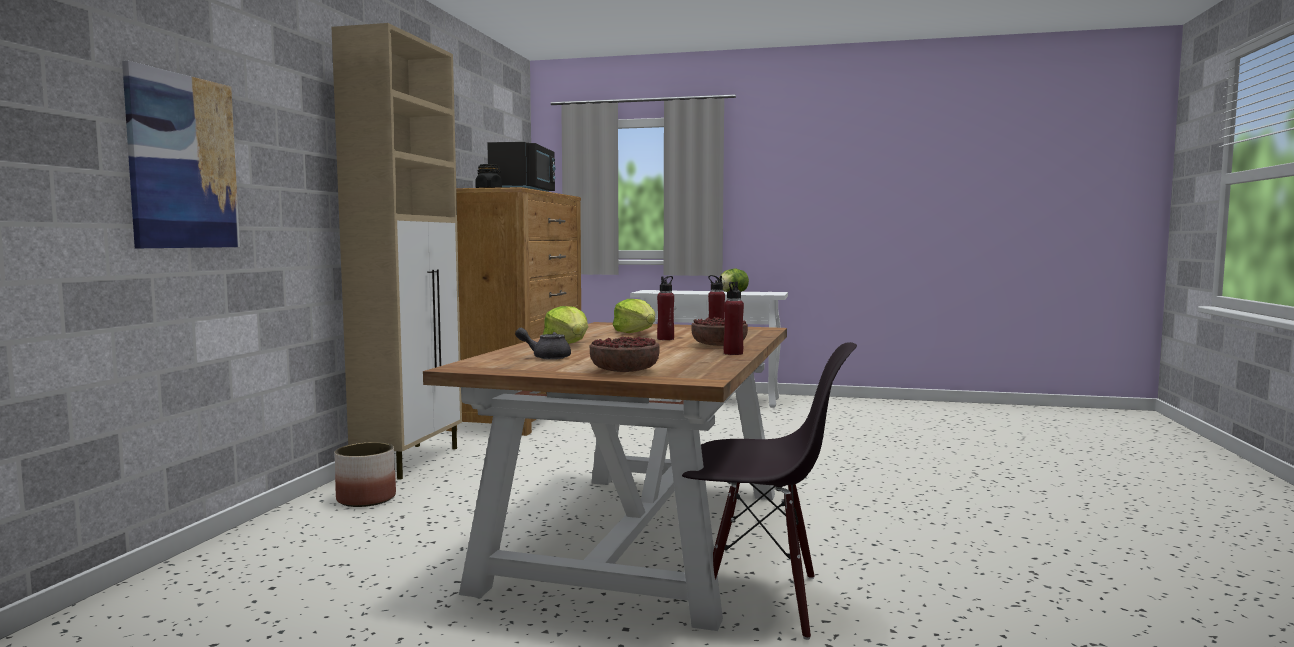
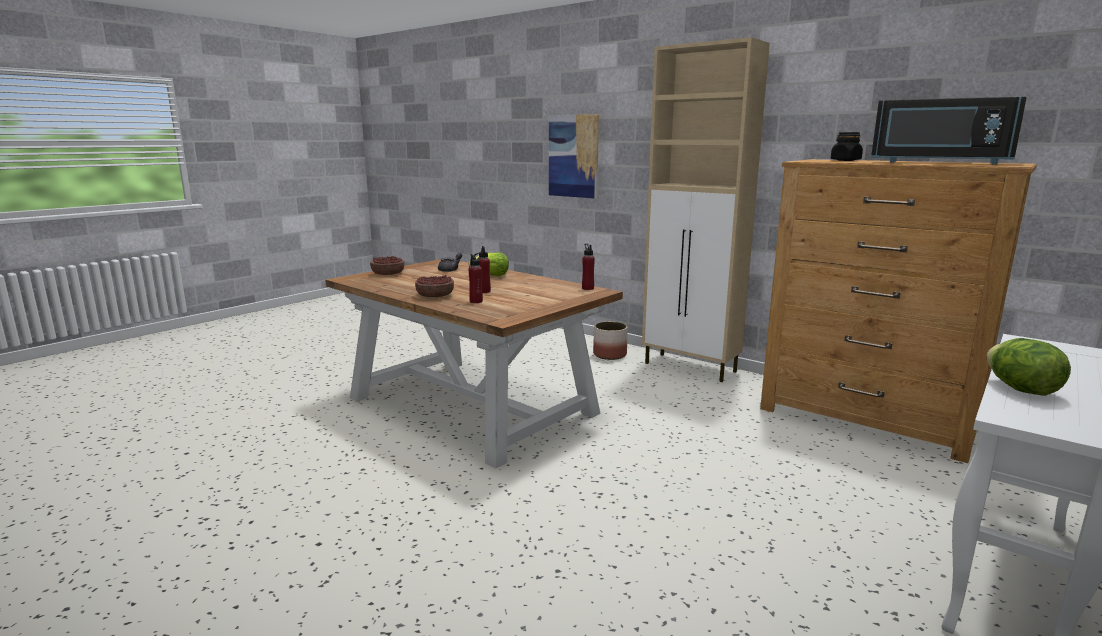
camera: 115 degrees right, 10 degrees up
lettuce [613,299,655,333] -> none
black chair [682,342,857,640] -> none
red bottle [724,282,744,355] -> red bottle moved to [582,243,595,290]

